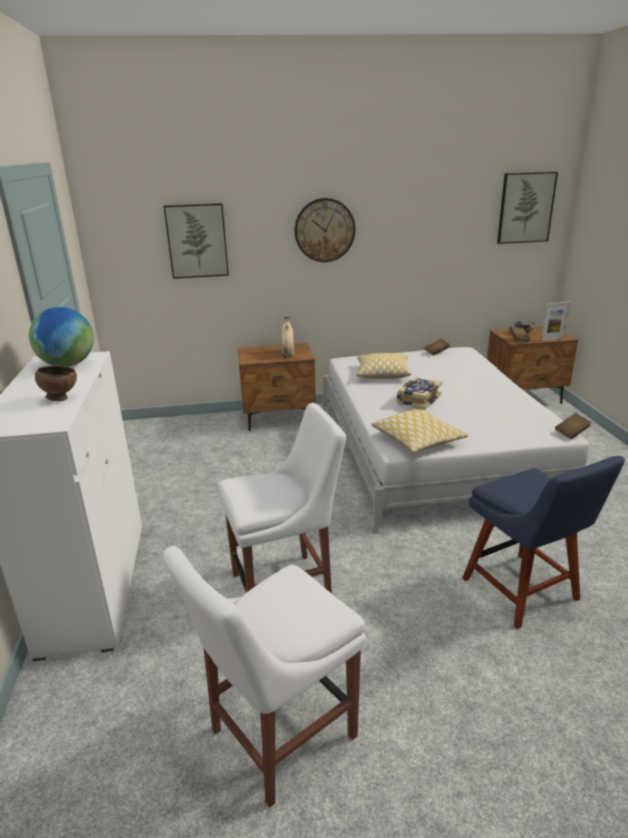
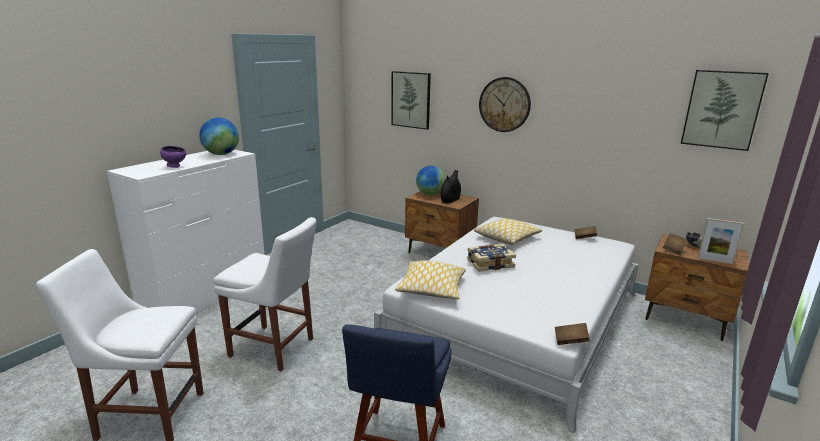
camera: 40 degrees right, 5 degrees down
brown bowl [35,365,77,401] -> purple bowl [160,146,186,168]
beige vase [281,317,294,358] -> black vase [441,170,461,203]
none -> globe [416,166,445,195]

